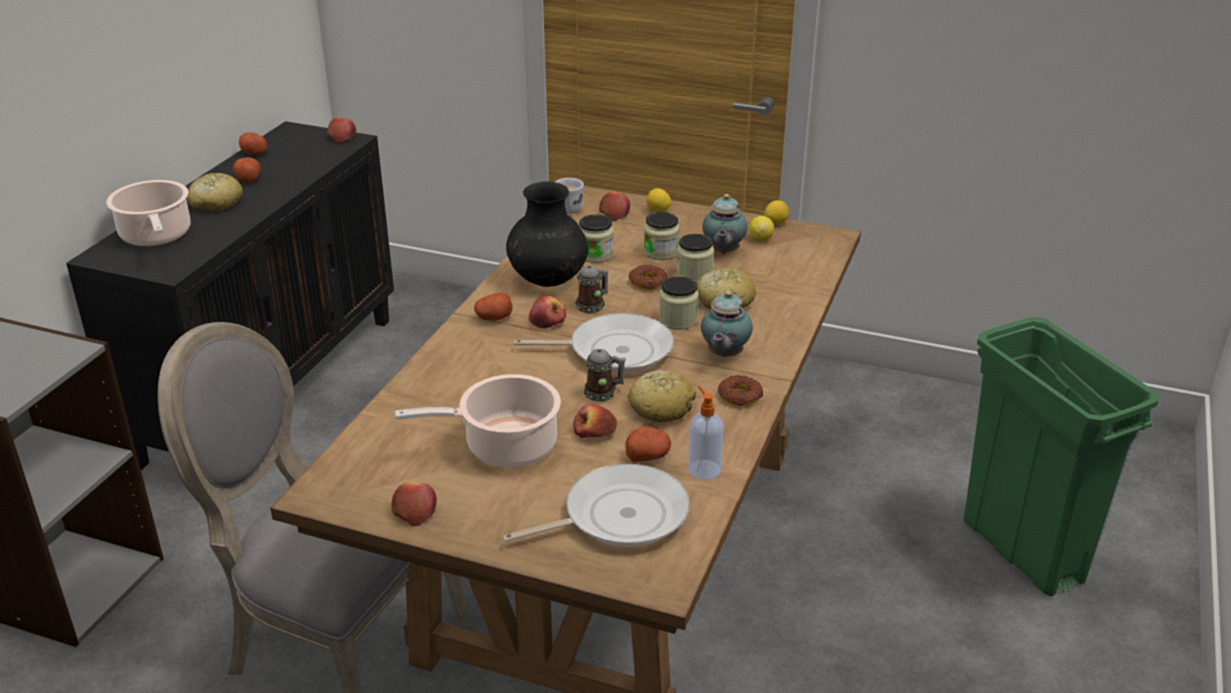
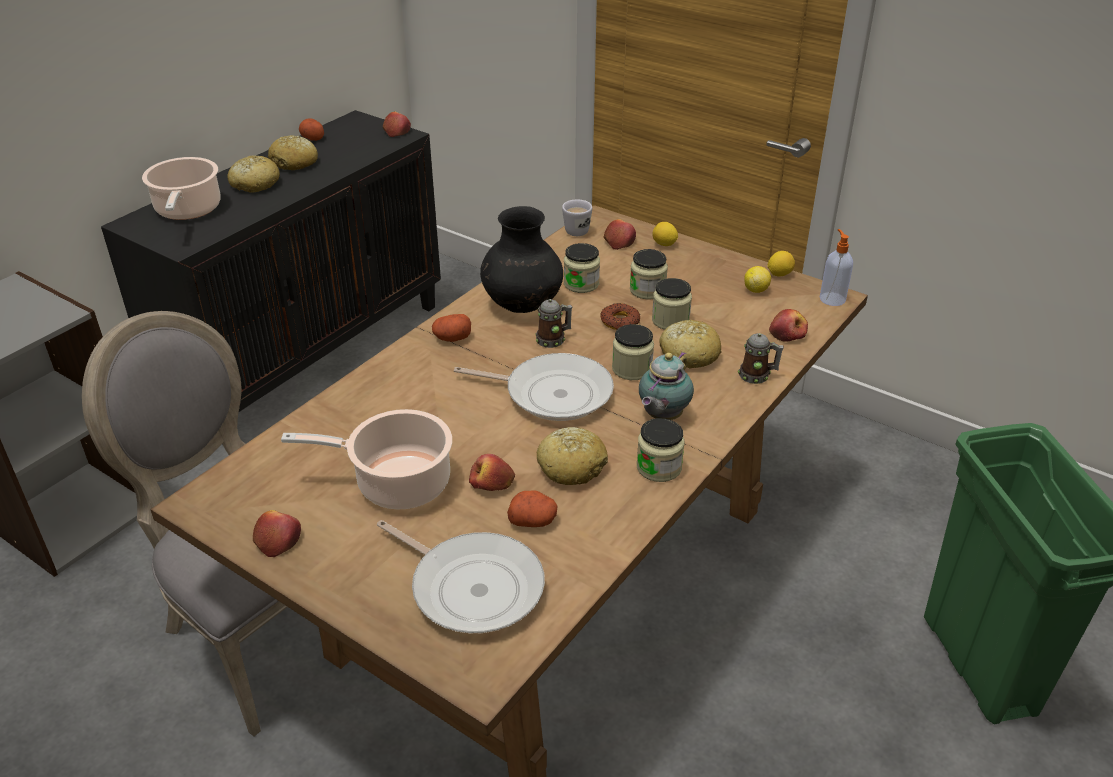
camera: 15 degrees right, 5 degrees up
potato [233,157,261,183] -> bread [268,136,318,170]
frying pan [502,464,690,547] -> frying pan turned 45 degrees clockwise [377,520,545,633]
apple [529,296,566,328] -> apple moved to [769,309,808,342]
mug [583,348,626,402] -> mug moved to [738,333,784,384]
soap dispenser [688,386,724,480] -> soap dispenser moved to [820,229,853,306]
teapot [702,194,748,254] -> none
donut [718,375,764,406] -> jar [637,418,685,482]

